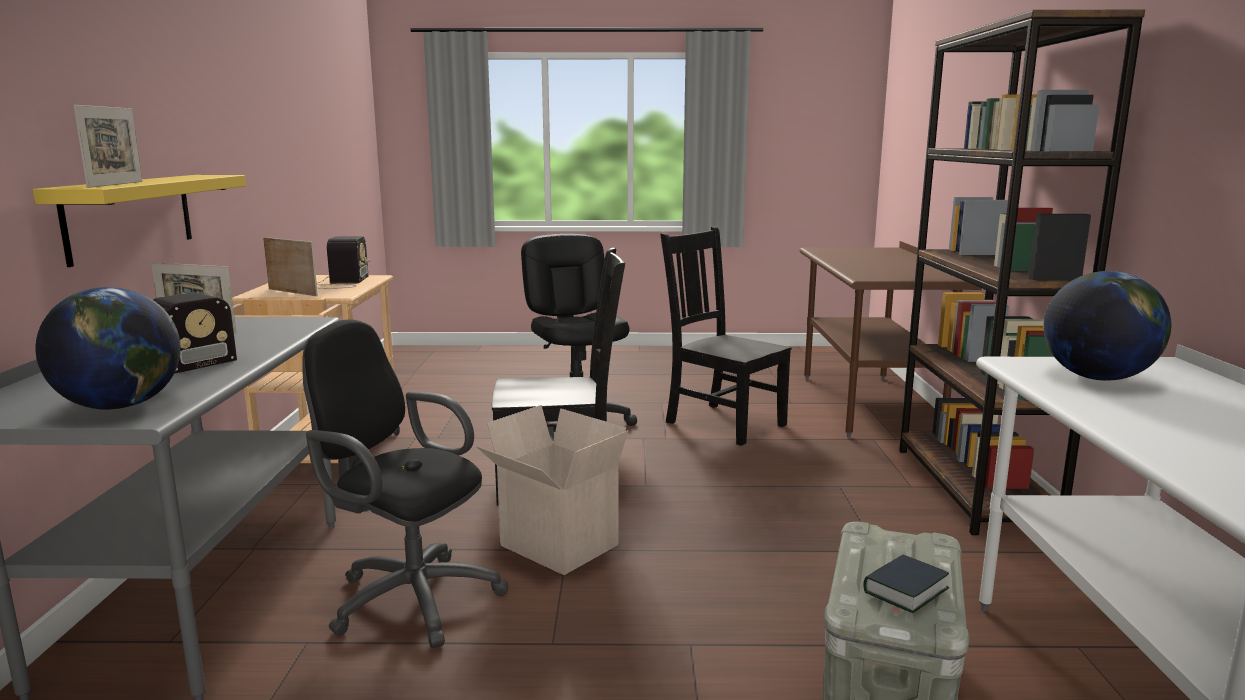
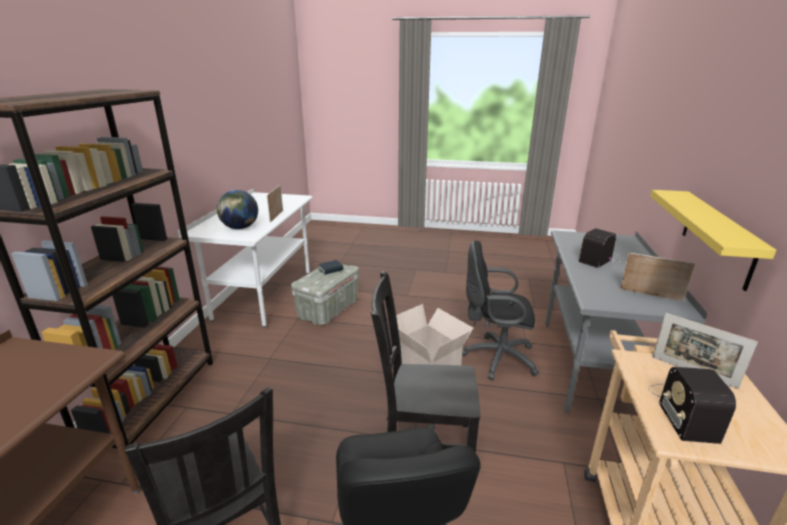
camera: 170 degrees left, 10 degrees up
globe [36,287,181,410] -> none
picture frame [73,105,142,188] -> picture frame moved to [267,185,283,223]
black office chair [302,319,508,648] -> black office chair turned 150 degrees clockwise [462,241,539,380]

